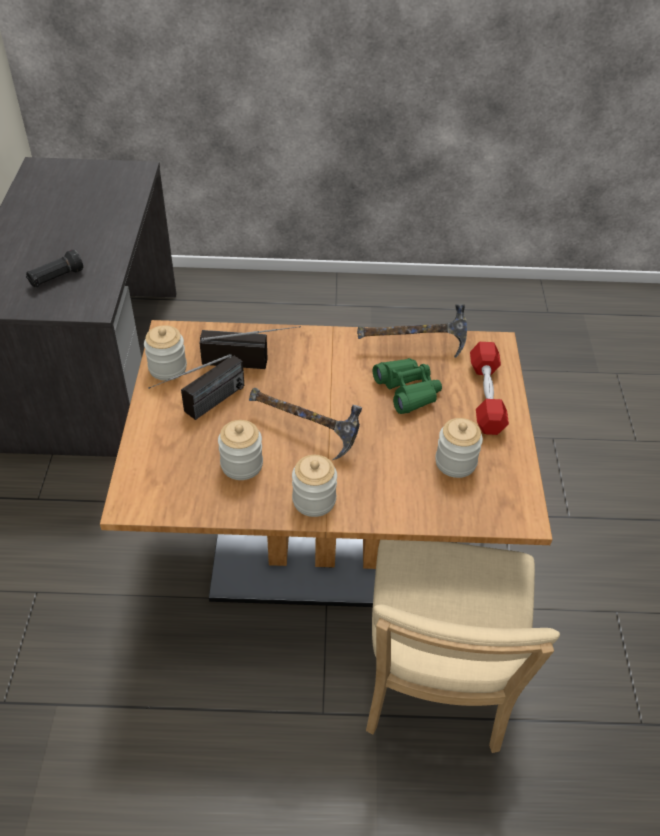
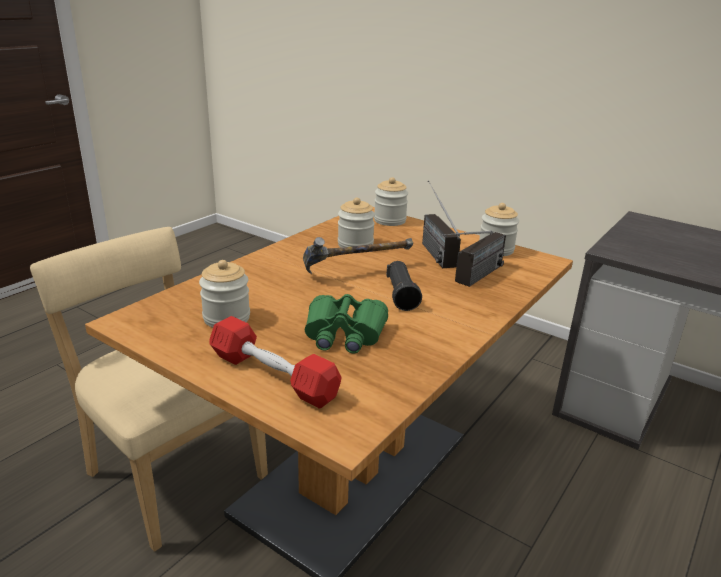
camera: 125 degrees right, 20 degrees down
black flashlight [26,249,83,288] -> black flashlight moved to [386,261,422,311]
jar [292,455,337,517] -> jar moved to [374,177,408,226]
hammer [357,304,467,358] -> none

